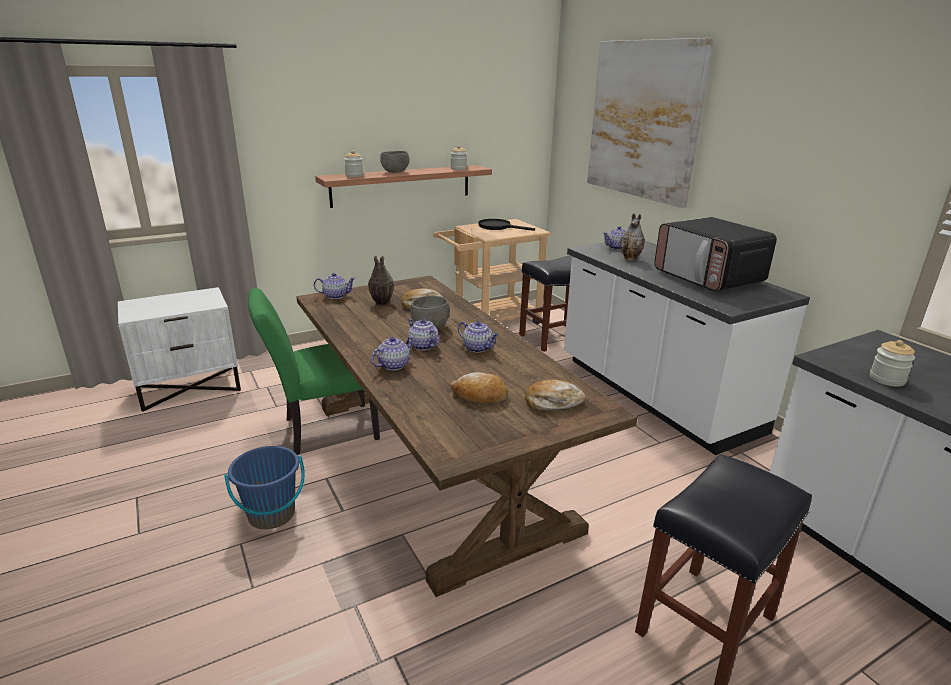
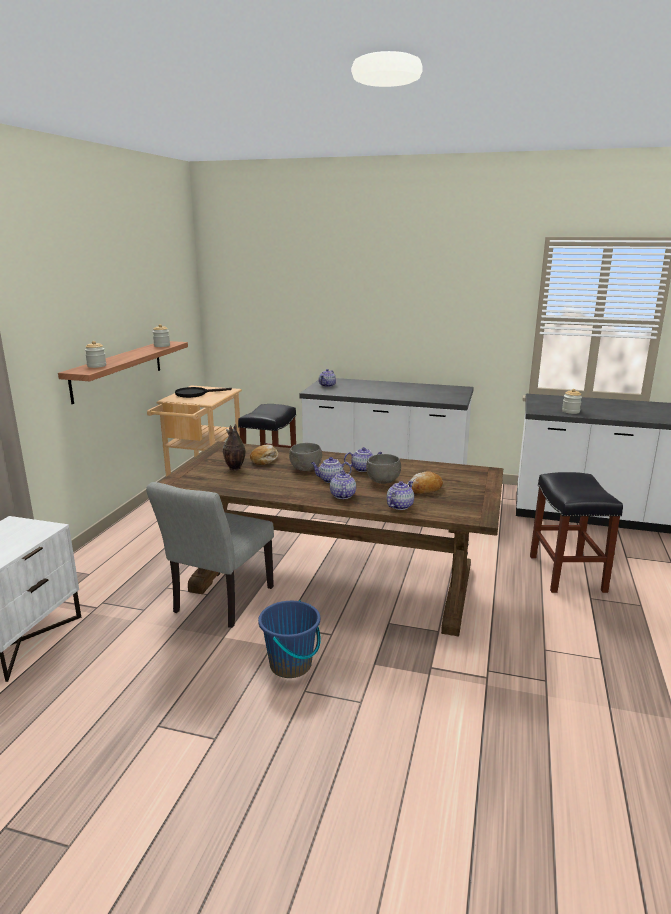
camera: 45 degrees left, 5 degrees down
green chair [248,288,380,455] -> grey chair [146,482,274,628]
teapot [314,273,356,299] -> teapot moved to [387,481,414,510]
grey bowl [380,151,410,173] -> grey bowl moved to [366,454,401,484]
bread [525,379,586,410] -> none
picture [587,38,714,208] -> none
vase [620,213,645,261] -> none
microwave [654,217,777,291] -> none

